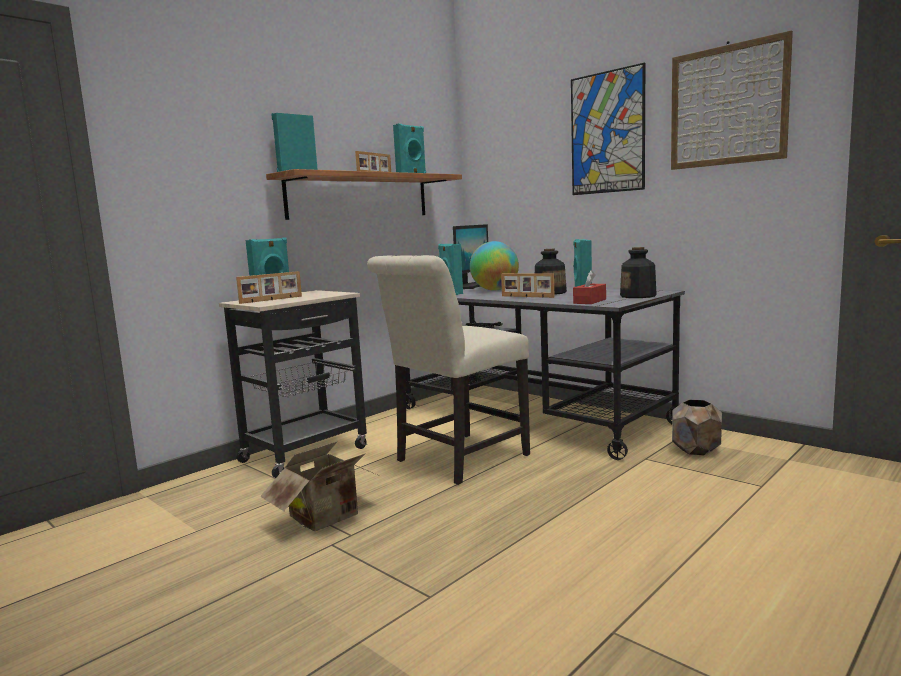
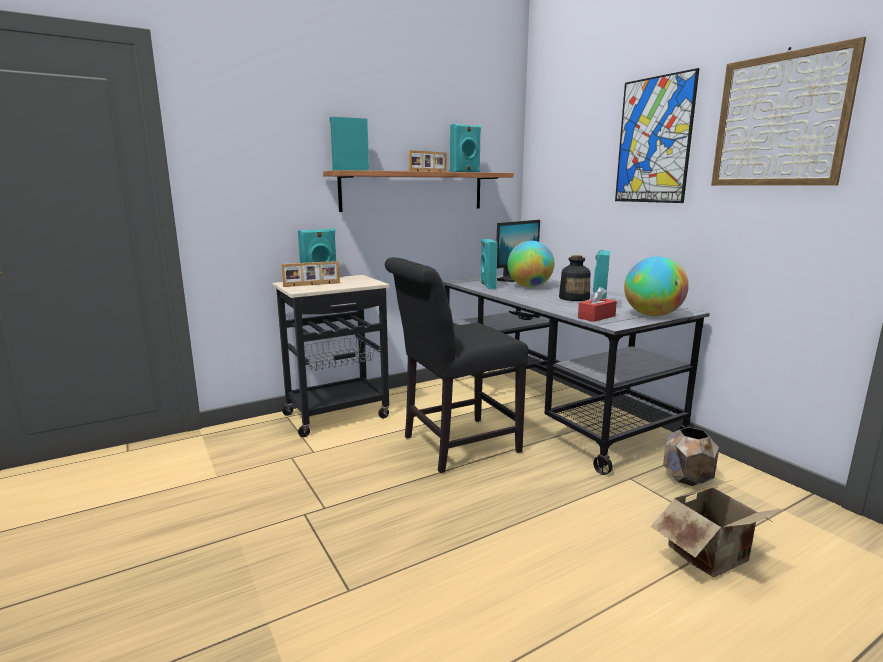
camera: 15 degrees right, 5 degrees up
cardboard box [260,441,377,532] -> cardboard box moved to [651,480,787,577]
beige chair [367,255,530,485] -> black chair [385,257,528,473]
picture frame [501,273,555,298] -> none
bottle [620,247,657,298] -> globe [624,256,689,316]

